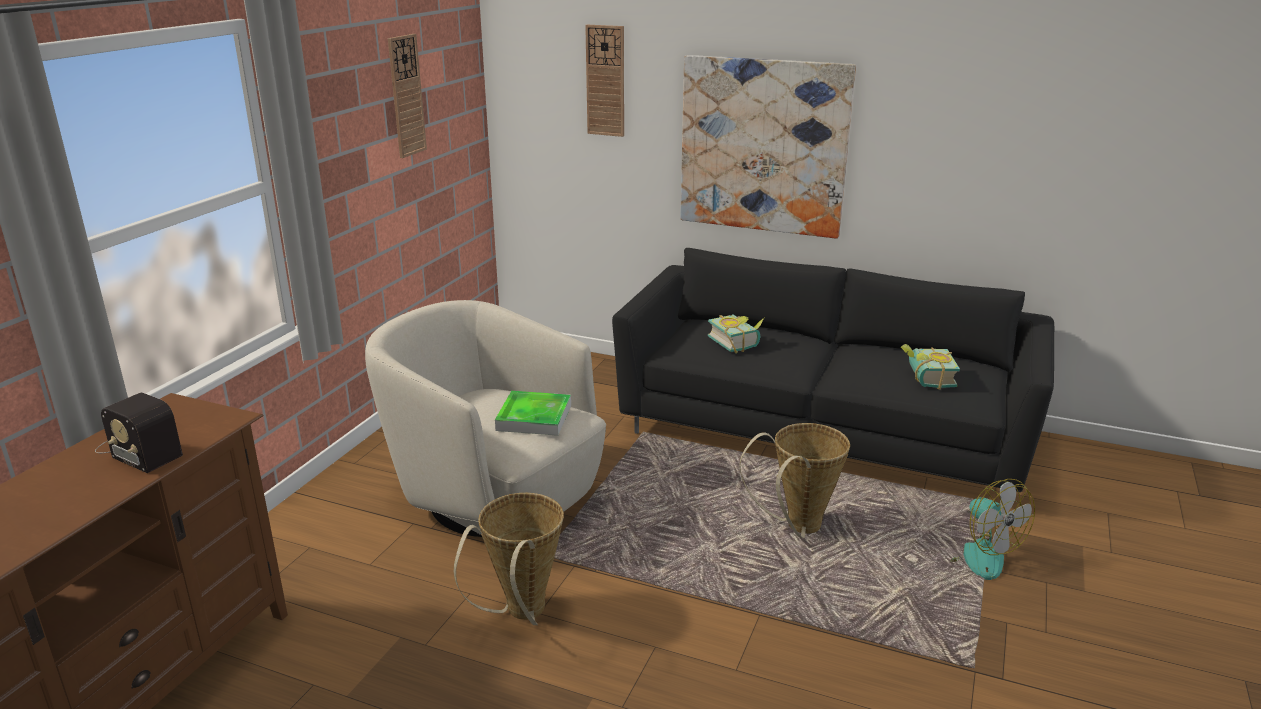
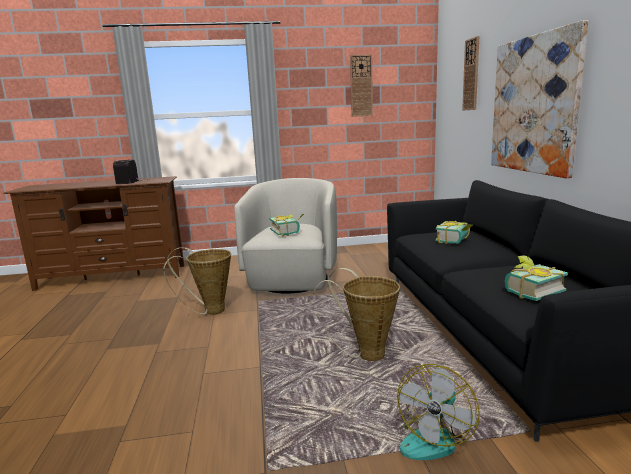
camera: 60 degrees right, 10 degrees down
tray [495,391,571,436] -> book [269,214,304,236]

